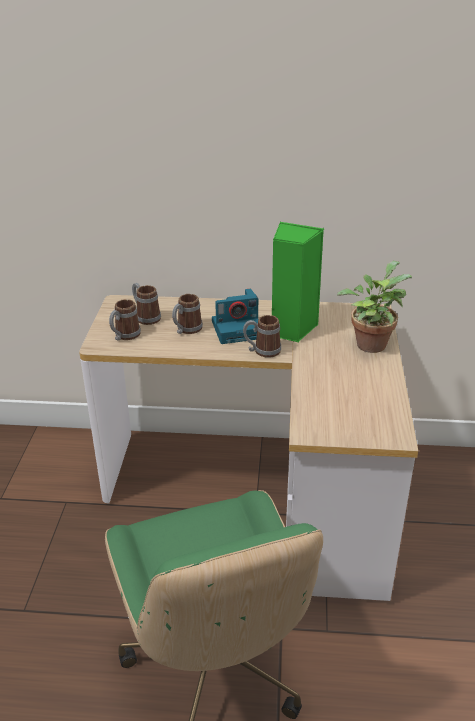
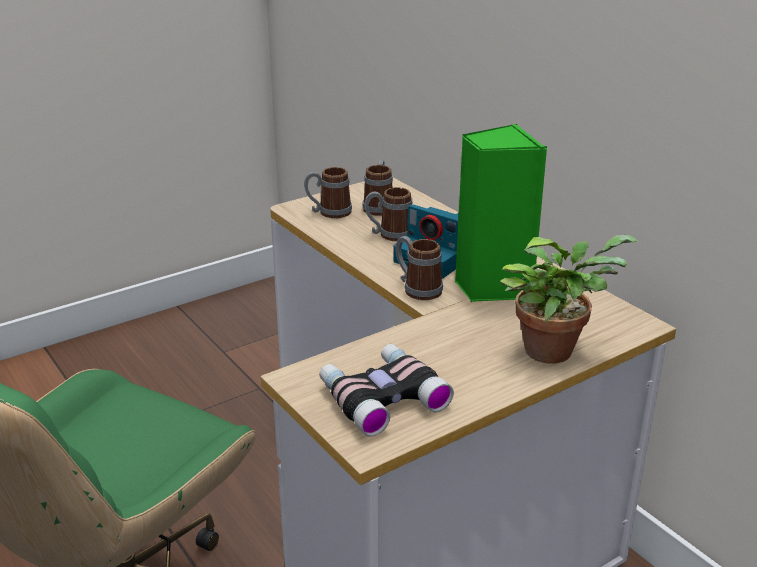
camera: 50 degrees right, 5 degrees down
none -> binoculars [319,344,454,437]

